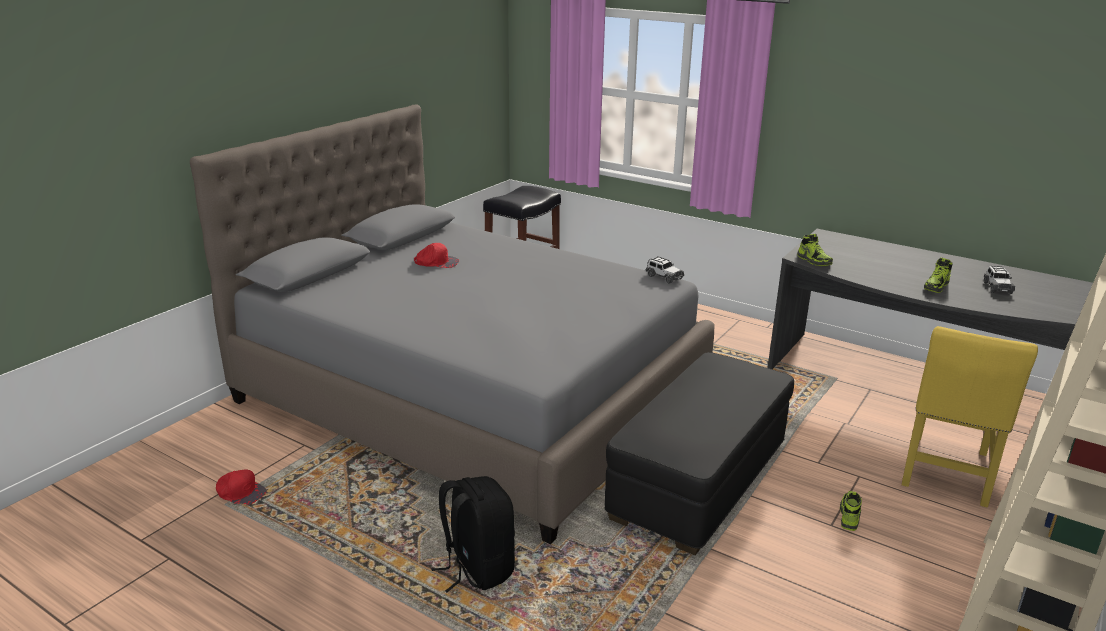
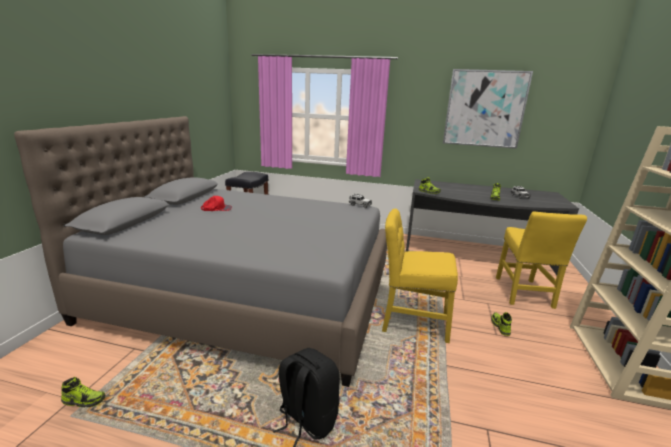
camera: 20 degrees left, 5 degrees down
red cap [216,470,267,505] -> shoe [61,377,105,407]
black ottoman [604,352,794,555] -> yellow chair [382,208,458,343]
none -> picture [443,69,533,149]

